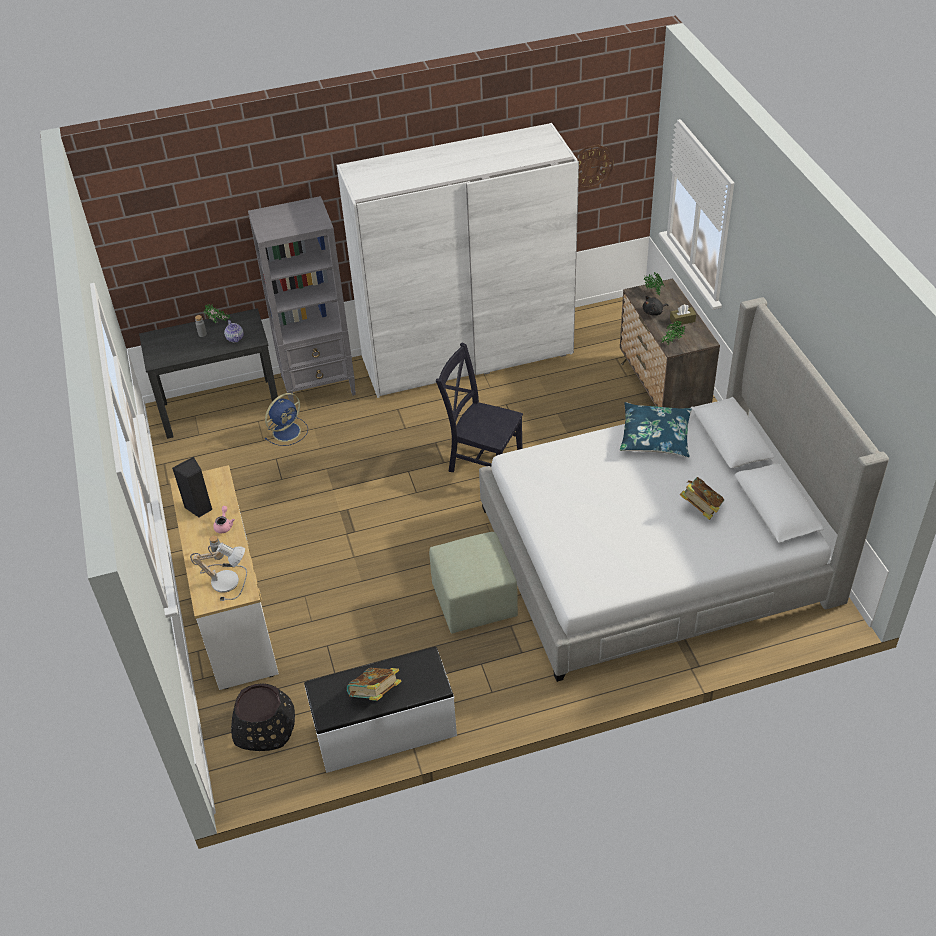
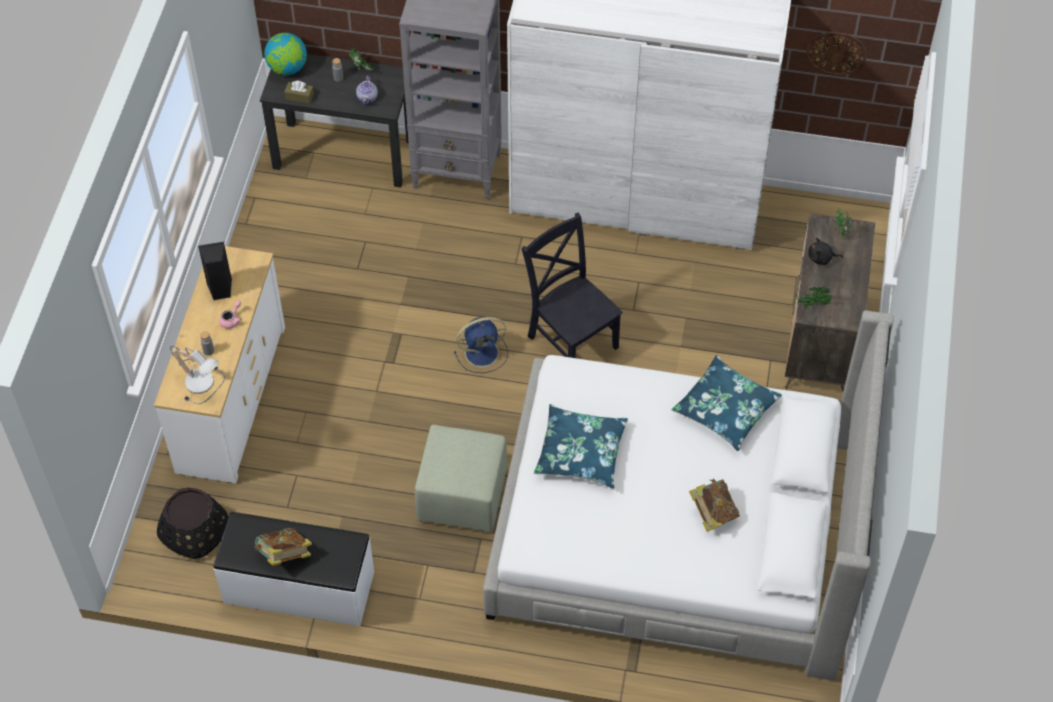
camera: 25 degrees right, 10 degrees up
blue fan [264,393,308,446] -> blue fan moved to [454,317,508,373]
brown tissue box [670,304,696,325] -> brown tissue box moved to [284,81,314,103]
none -> globe [264,33,307,75]
none -> blue pillow [534,404,628,489]

